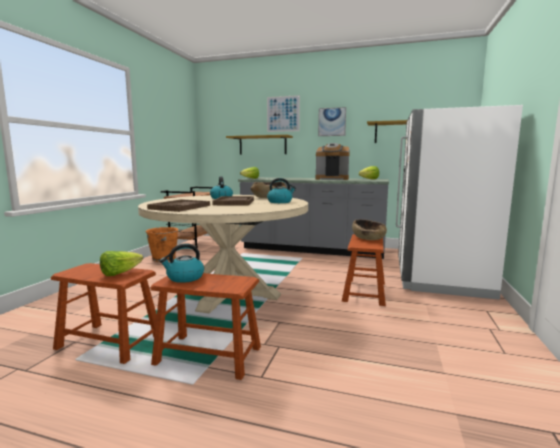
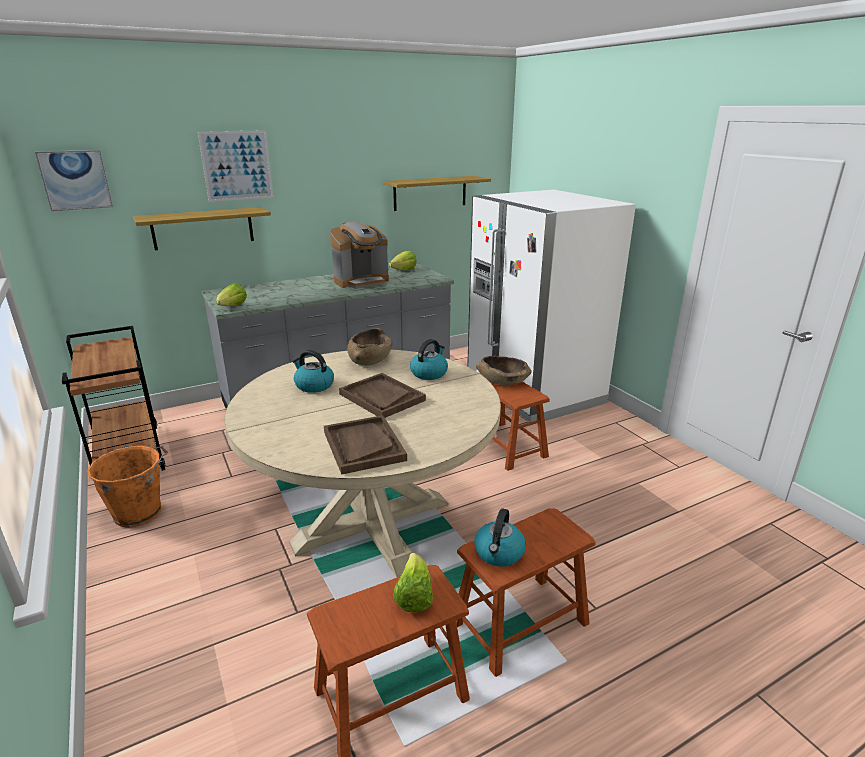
camera: 45 degrees left, 15 degrees up
picture [318,107,346,136] -> picture moved to [35,150,113,211]

